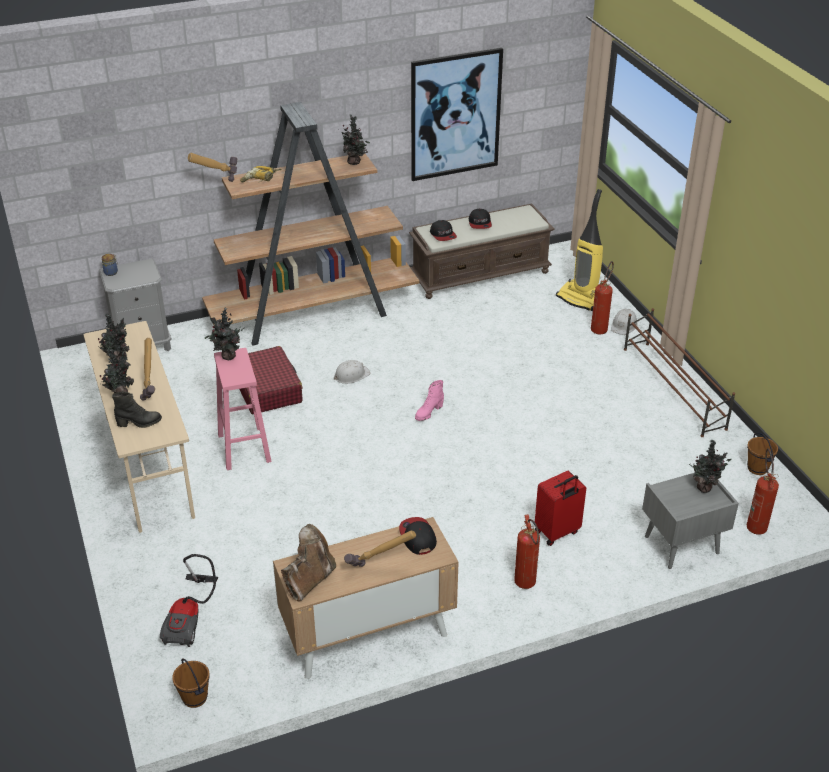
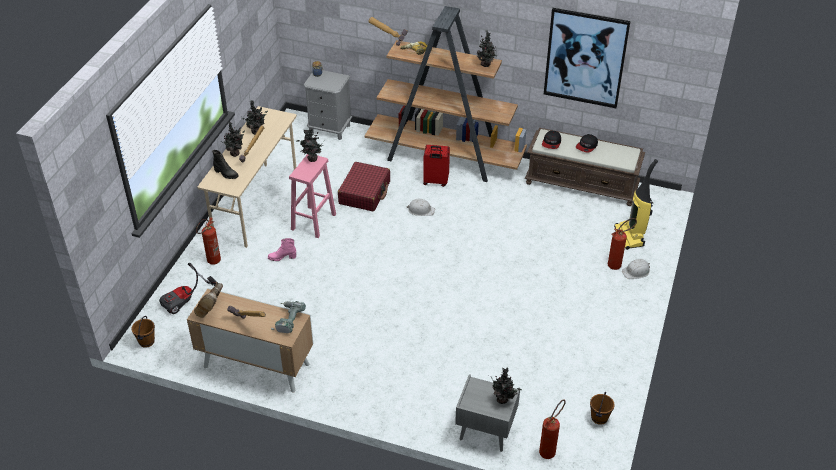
camera: 40 degrees right, 5 degrees up
brown boot [281,524,336,602] -> brown boot turned 120 degrees clockwise [194,282,223,318]
cap [399,517,437,555] -> power drill [271,301,306,333]
pink boot [415,380,444,421] -> pink boot moved to [268,238,296,261]
fire extinguisher [514,514,540,589] -> fire extinguisher moved to [196,217,221,265]
red suitcase [535,471,586,546] -> red suitcase moved to [423,145,450,187]
brown shoe rack [624,308,735,437] -> none

